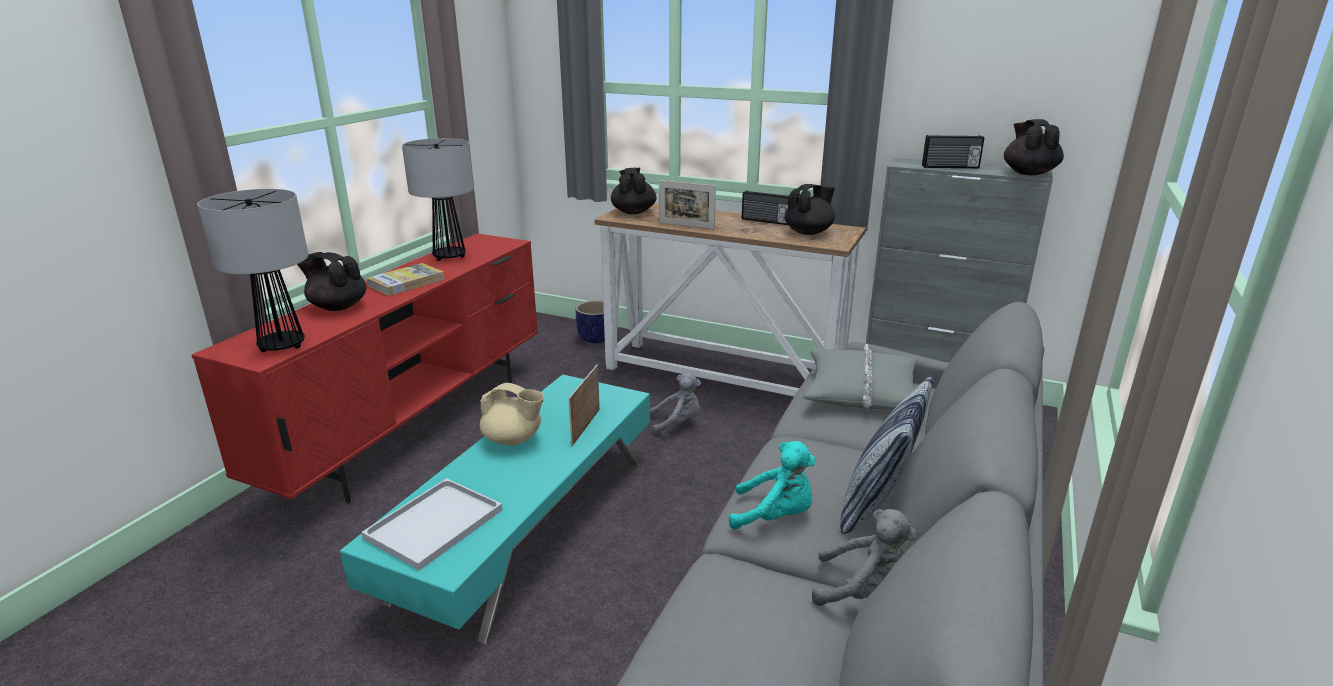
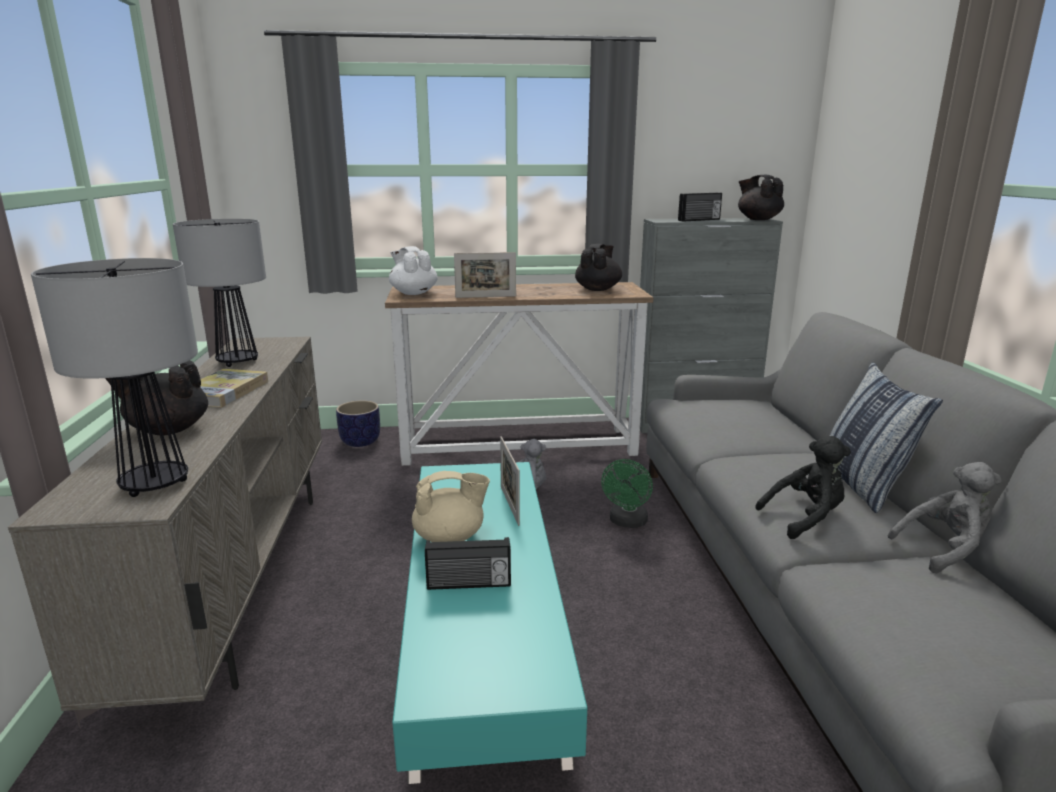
camera: 30 degrees left, 5 degrees down
red tv stand [192,233,538,504] -> beige tv stand [8,337,322,711]
white tray [362,478,502,571] -> none
black teapot [611,168,657,214] -> white teapot [389,246,438,295]
turquoise plush toy [729,441,816,530] -> black plush toy [755,436,851,539]
radio [742,190,789,225] -> radio moved to [425,537,511,590]
grey pillow [803,344,918,410] -> none
none -> green fan [601,459,653,528]

